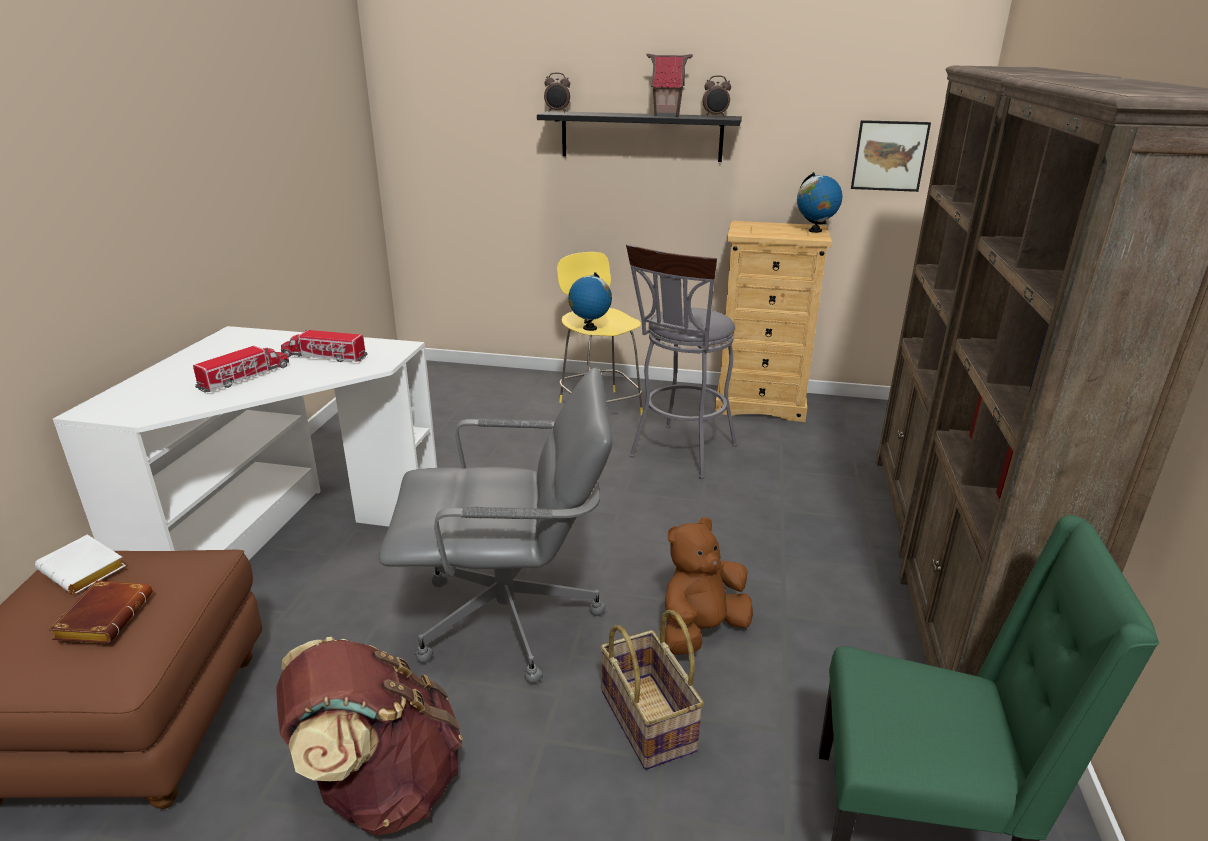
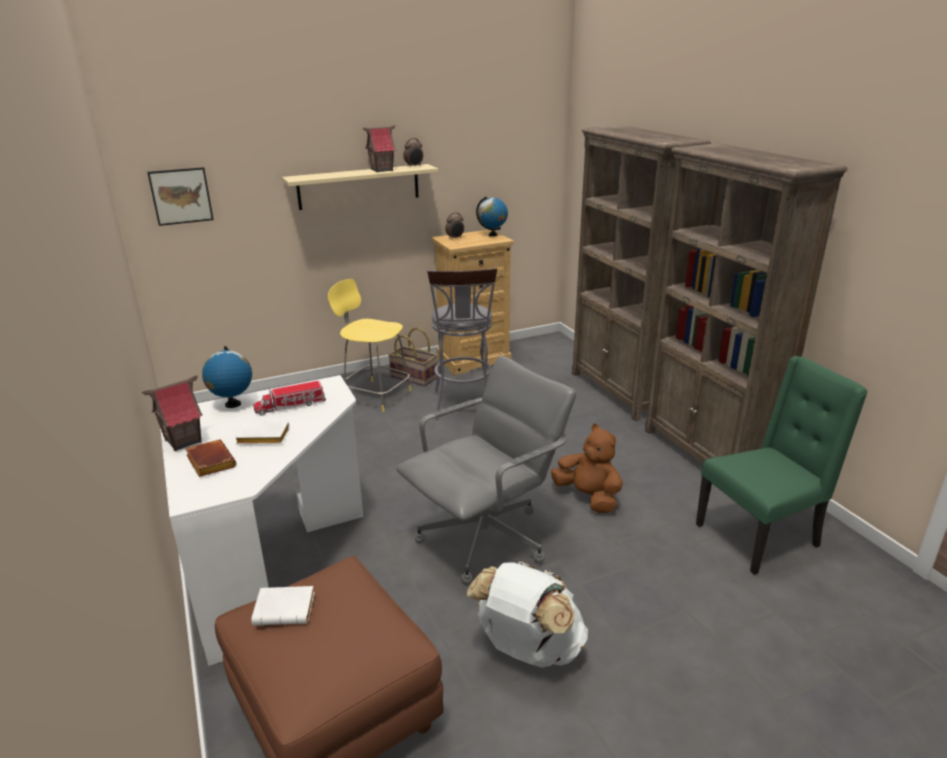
camera: 35 degrees left, 0 degrees up
brown book [49,581,152,644] -> brown book moved to [185,440,236,477]
toy truck [193,346,289,393] -> white book [235,422,289,445]
brown backpack [276,637,463,836] -> white backpack [467,562,588,668]
black shelf [537,111,742,162] -> beige shelf [282,164,438,210]
alarm clock [544,73,570,112] -> alarm clock moved to [445,212,464,240]
globe [568,272,612,331] -> globe moved to [202,346,252,408]
basket [600,610,704,770] -> basket moved to [388,327,438,386]
brown plush toy [665,517,753,655] -> brown plush toy turned 120 degrees clockwise [551,424,622,513]
picture [851,120,931,192] -> picture moved to [147,167,214,226]
none -> toy house [142,375,203,451]

